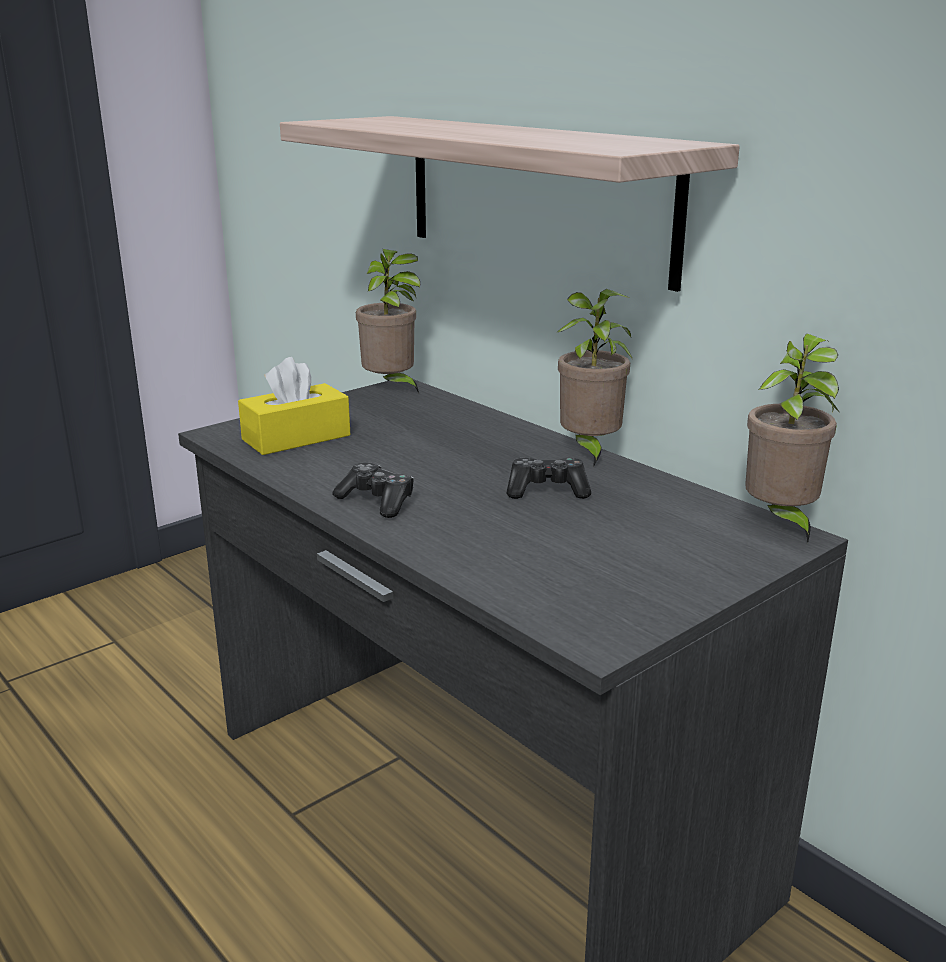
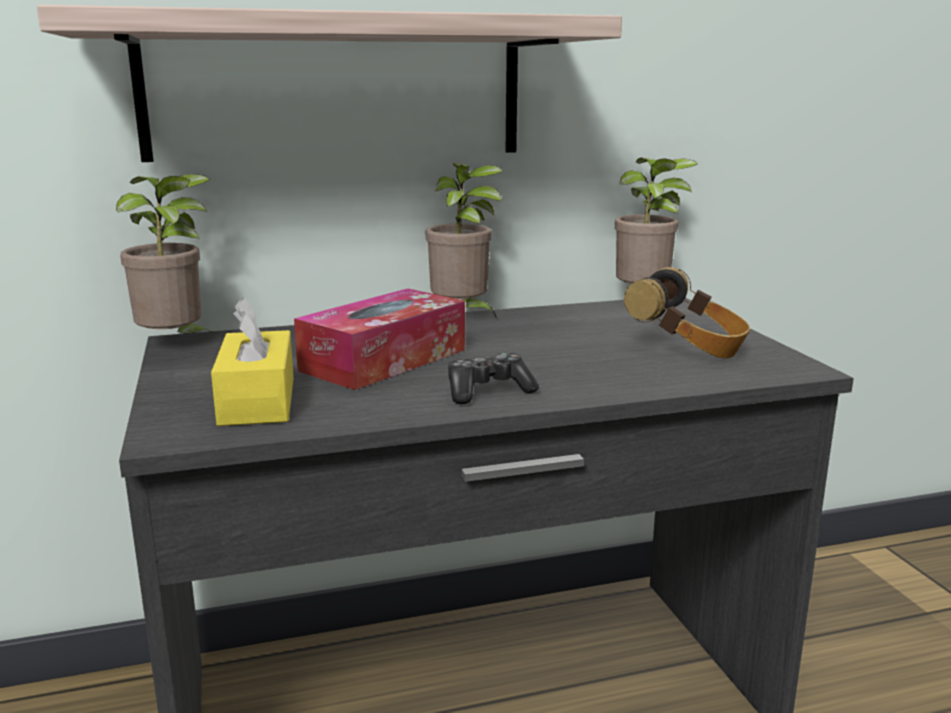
camera: 65 degrees left, 5 degrees down
game controller [507,457,591,499] -> none
none -> tissue box [294,288,465,390]
none -> headphones [624,267,750,359]

